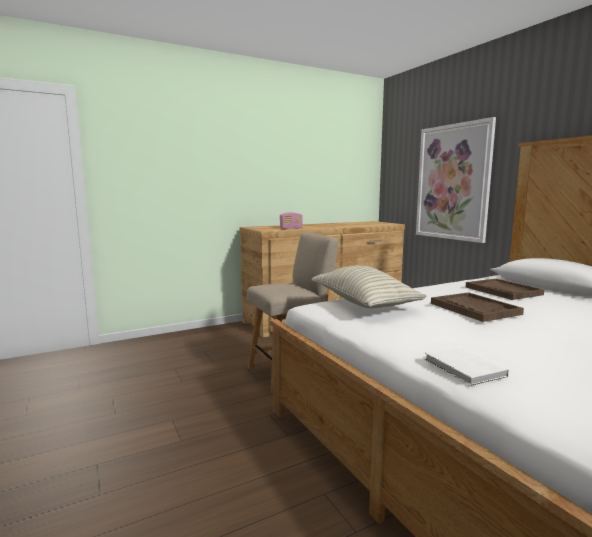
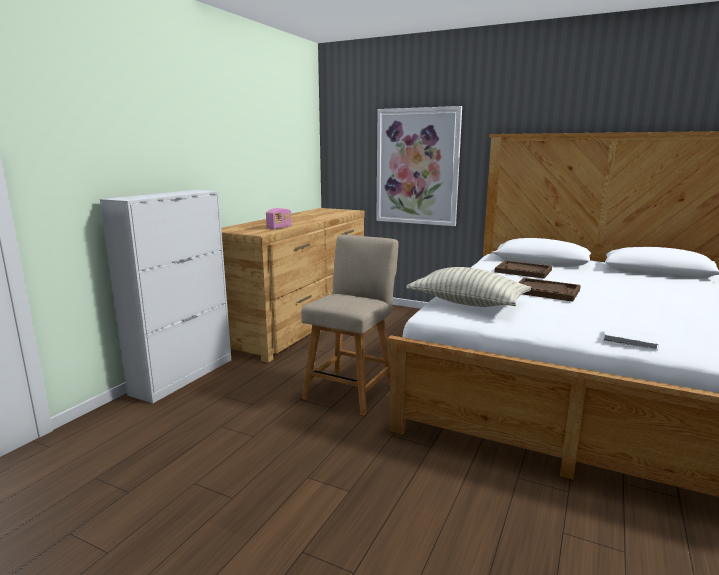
camera: 35 degrees left, 5 degrees up
none -> white cabinet [100,190,231,403]

